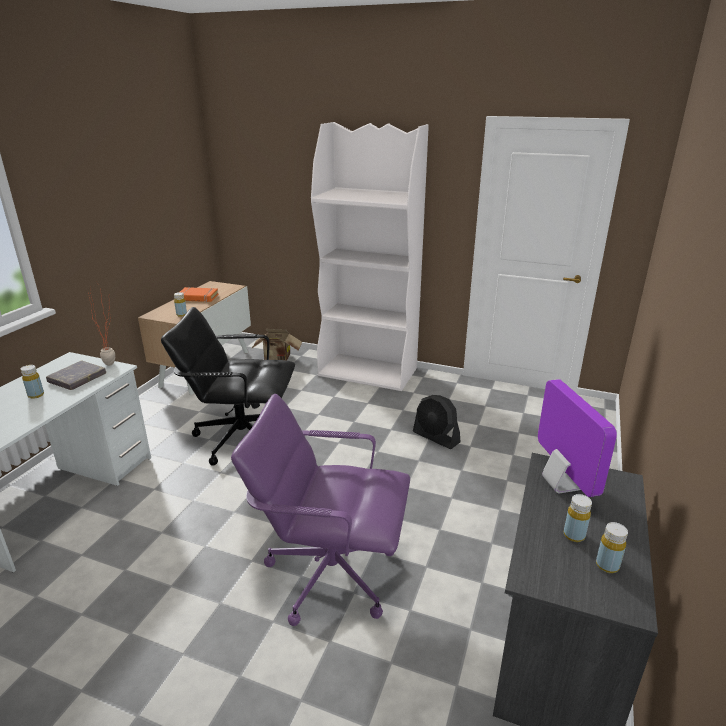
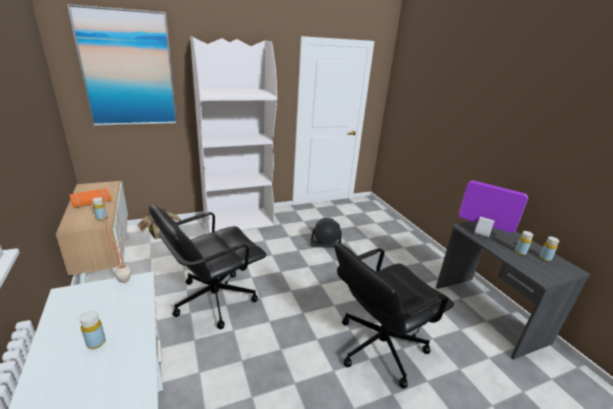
camera: 45 degrees left, 0 degrees up
grey book [46,360,106,390] -> none
purple office chair [231,394,410,626] -> black office chair [334,242,454,388]
none -> picture [67,4,177,126]

